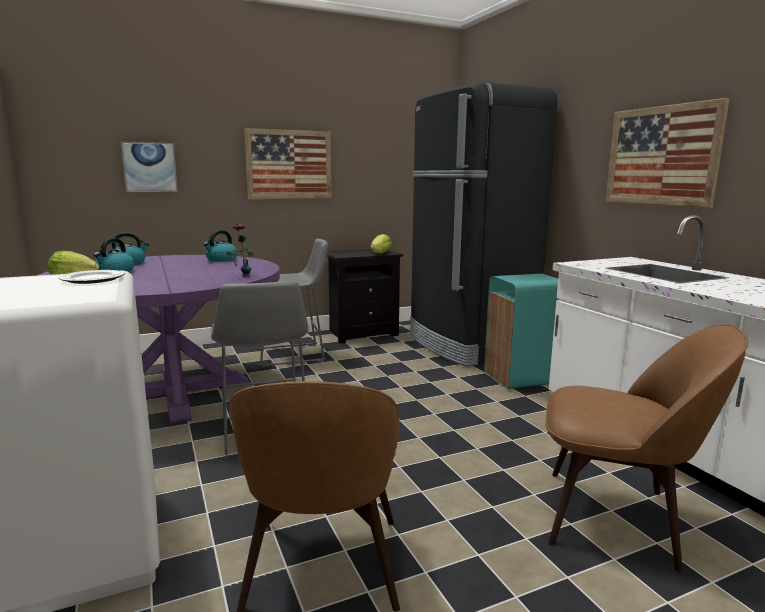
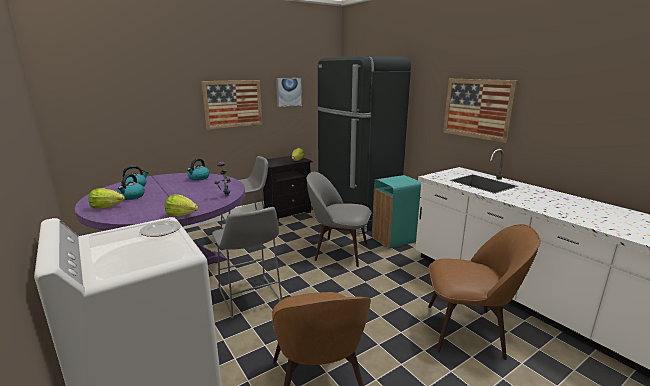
camera: 10 degrees left, 5 degrees up
picture [121,142,178,192] -> picture moved to [276,78,302,107]
none -> lettuce [165,194,198,216]
none -> grey chair [306,172,372,267]

